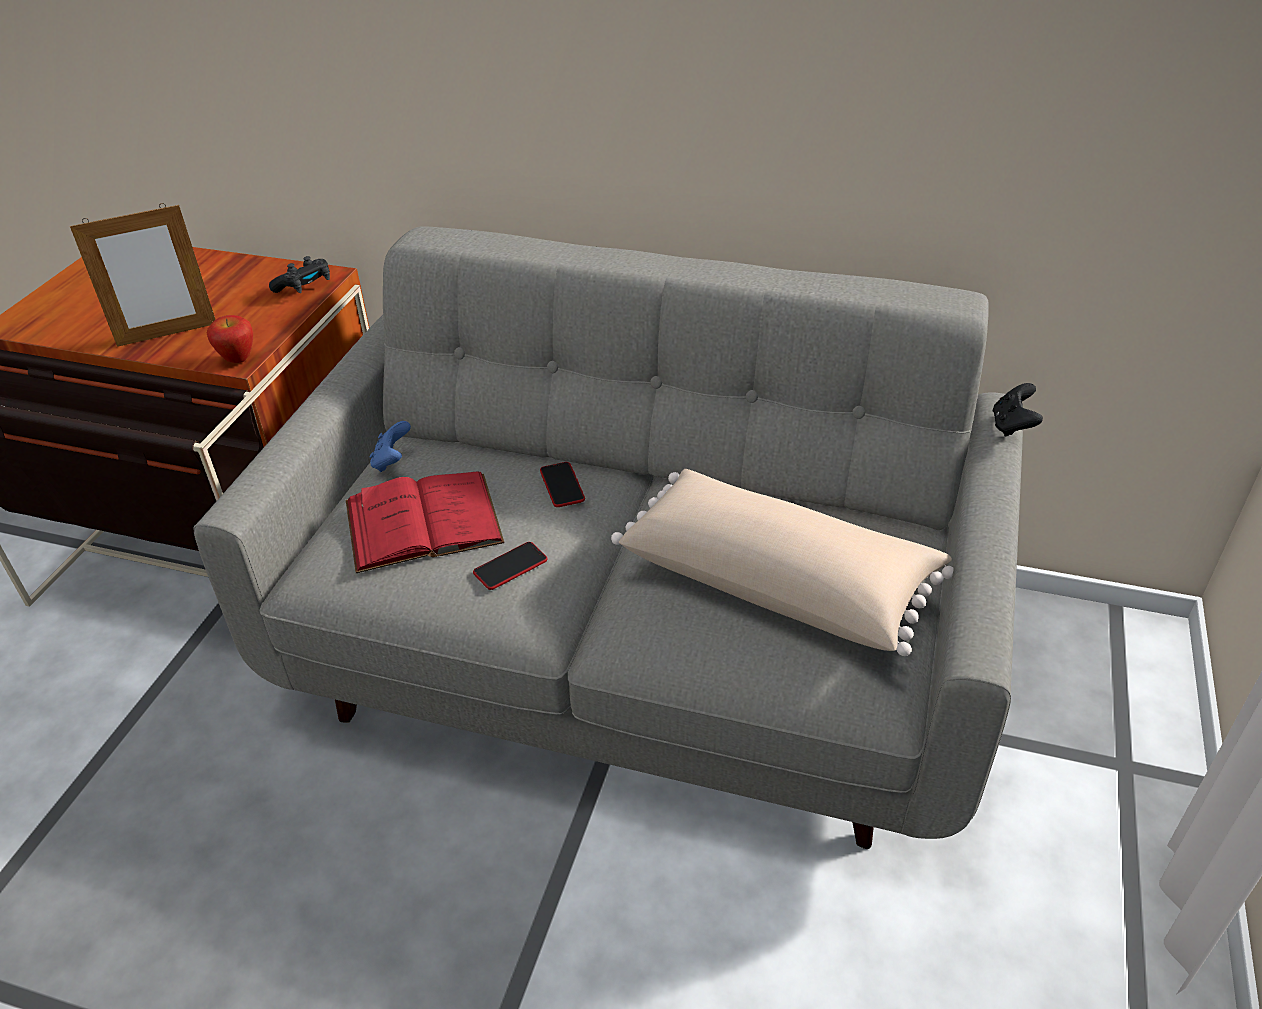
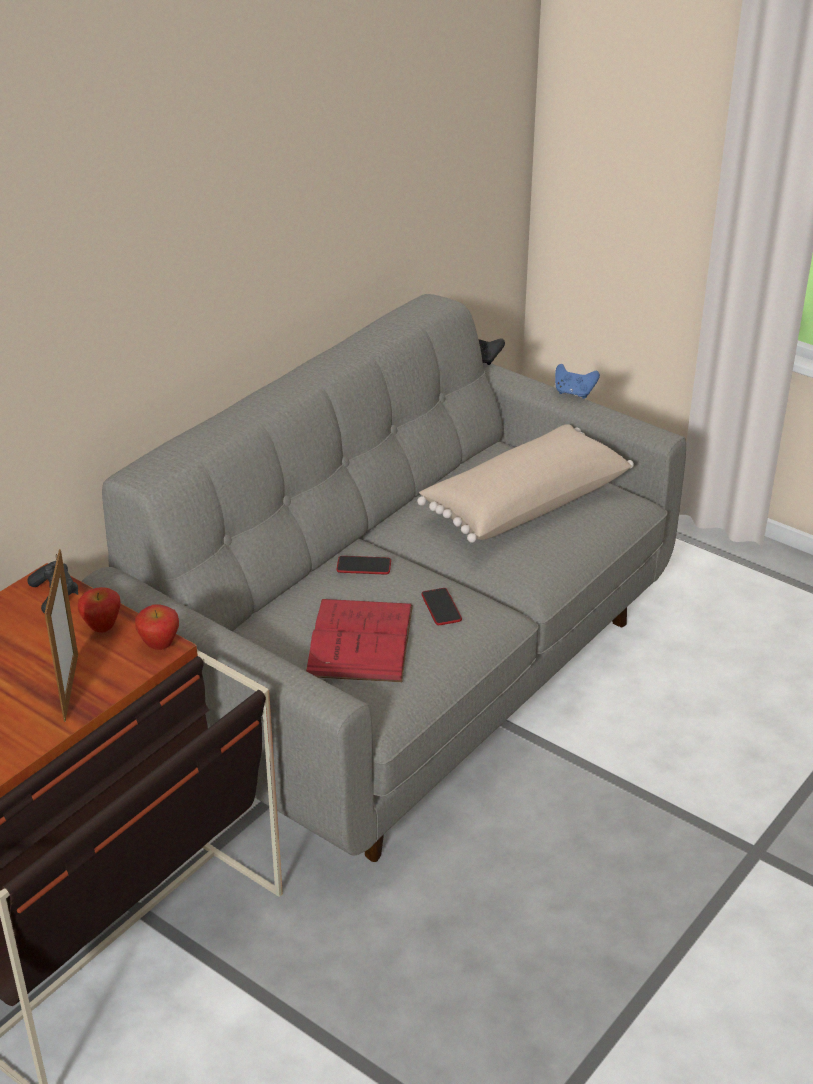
camera: 70 degrees left, 5 degrees down
blue game controller [370,421,411,472] -> blue game controller moved to [555,364,600,399]
none -> apple [78,587,121,633]

